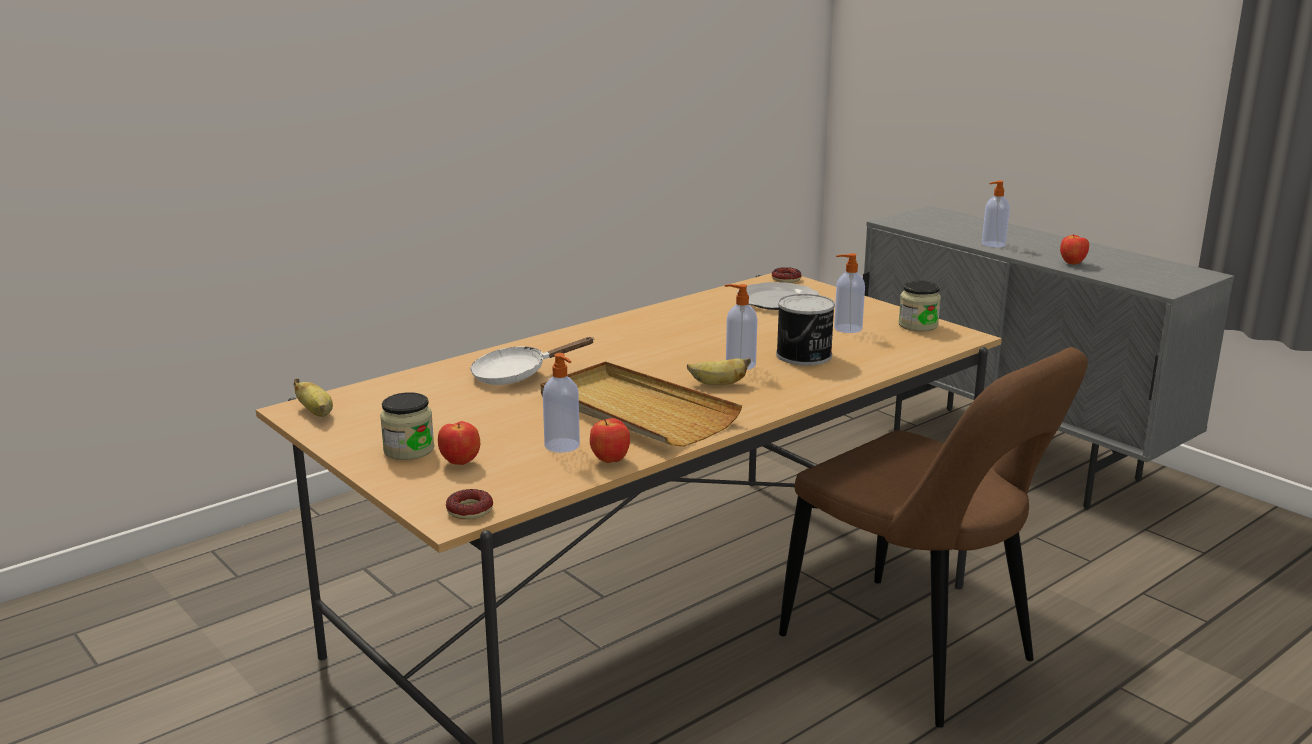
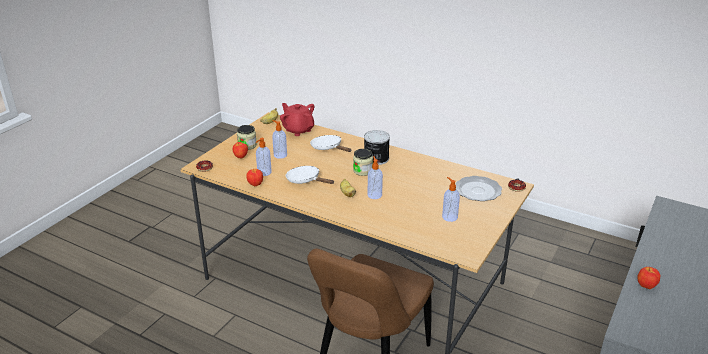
camera: 70 degrees right, 10 degrees up
beige tray [541,361,742,447] -> white frying pan [286,166,334,184]
can [776,294,835,365] -> can moved to [364,130,390,165]
jar [898,281,941,332] -> jar moved to [353,149,373,176]
soap dispenser [982,181,1010,247] -> soap dispenser moved to [272,120,287,159]
none -> red teapot [280,103,314,136]

